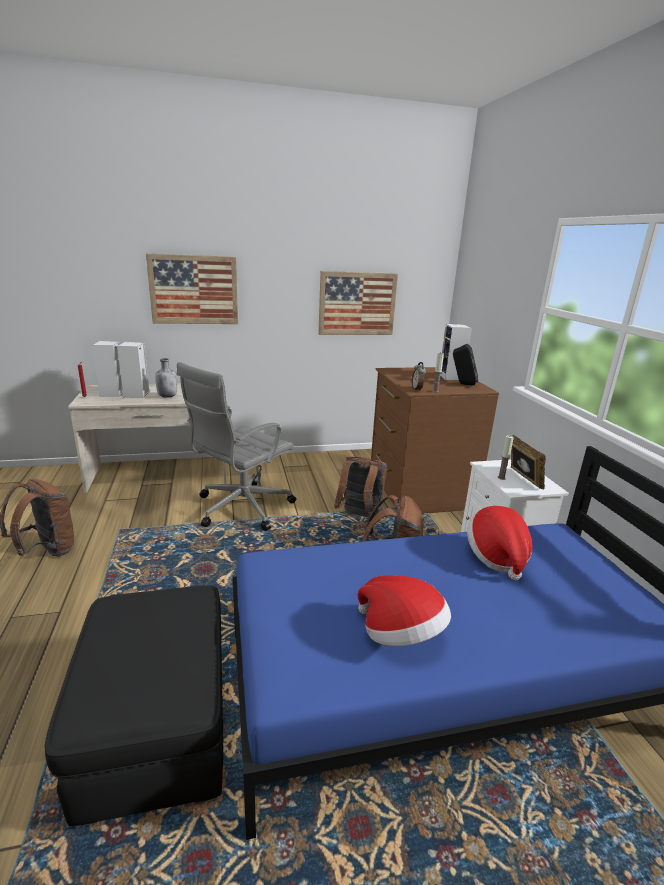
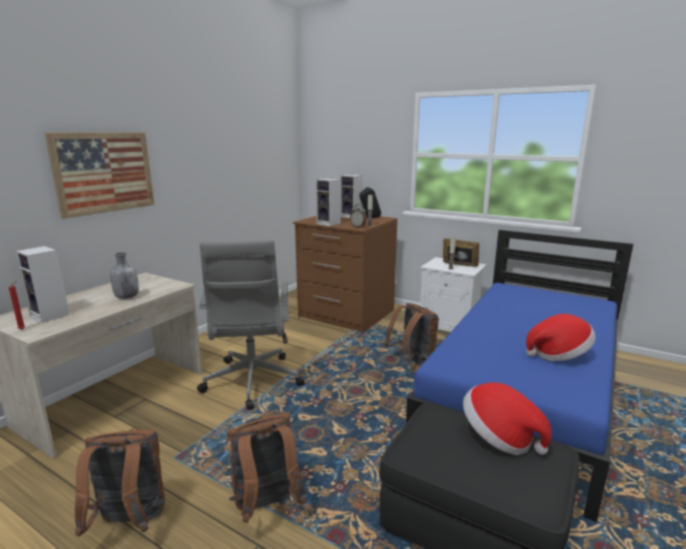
camera: 45 degrees left, 5 degrees down
speaker [117,342,149,398] -> speaker moved to [316,178,341,226]
picture [319,271,398,335] -> none
brown backpack [334,457,387,518] -> brown backpack moved to [227,413,307,523]
hat [467,506,532,580] -> hat moved to [463,382,552,455]

